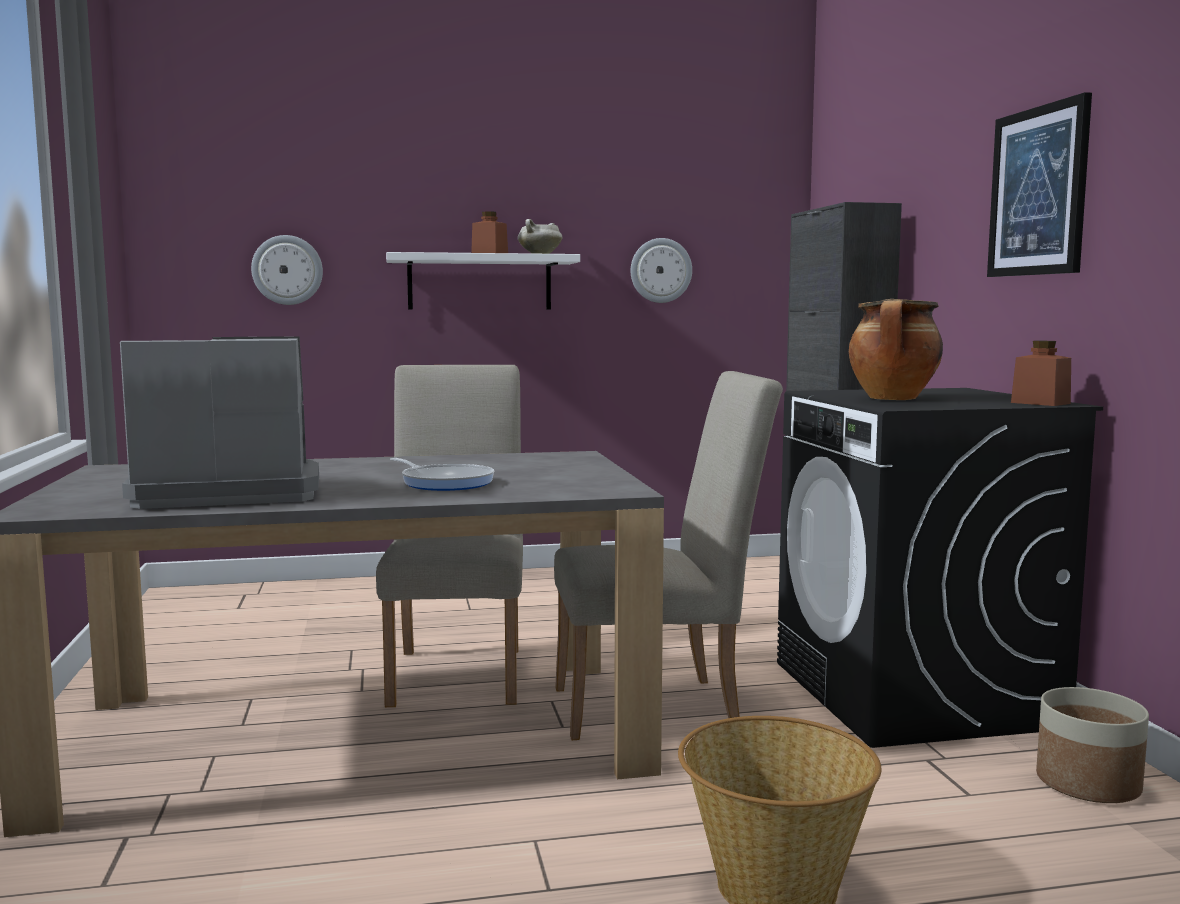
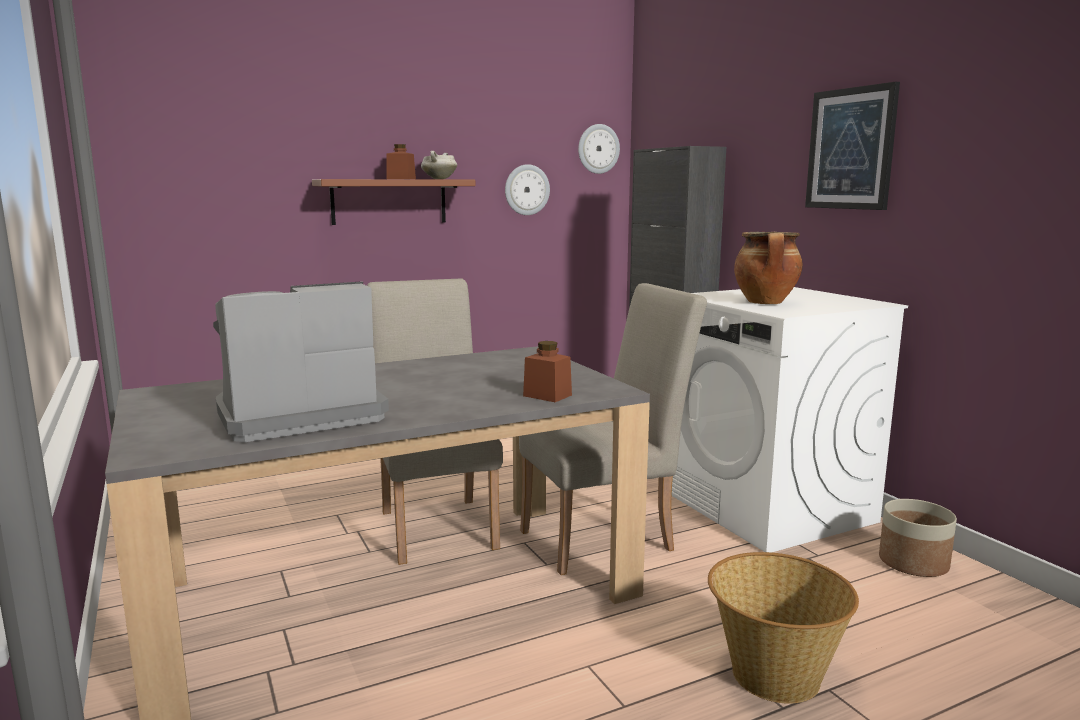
camera: 15 degrees left, 5 degrees up
wall clock [251,235,323,305] -> wall clock moved to [578,124,620,174]
white shelf [386,252,580,310] -> brown shelf [312,179,475,225]
frying pan [390,458,494,491] -> none
black washing machine [777,388,1103,748] -> white washing machine [671,287,908,553]
brown jar [1011,341,1071,406] -> brown jar moved to [523,341,572,402]

